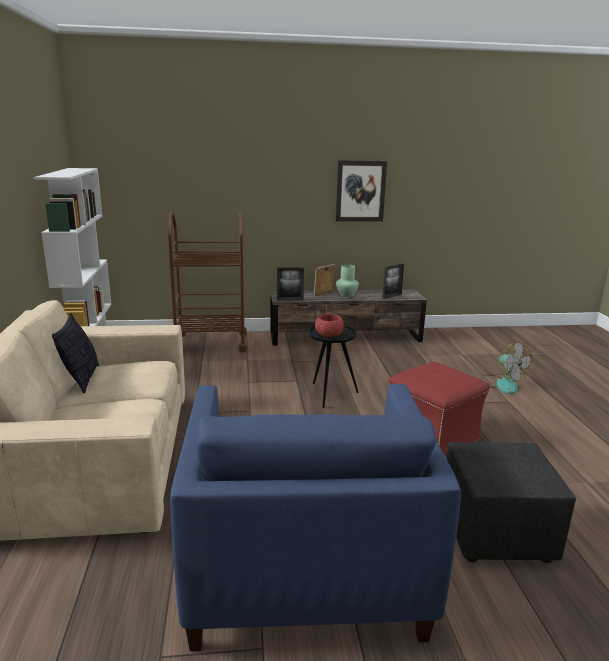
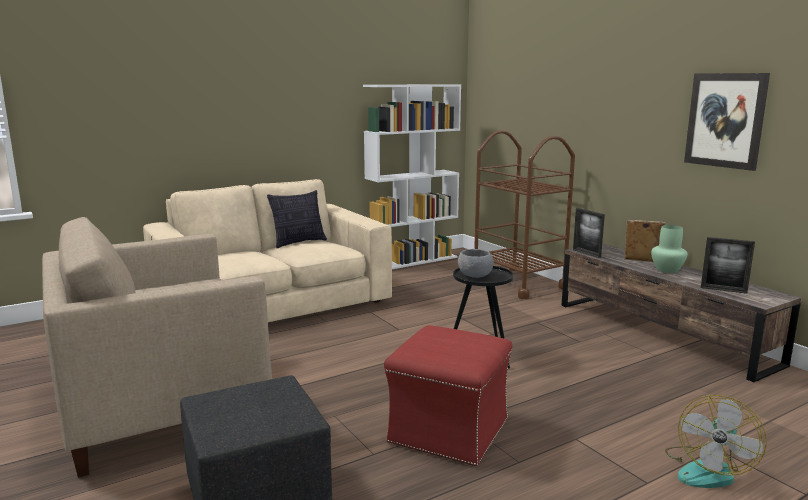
camera: 65 degrees right, 5 degrees down
blue armchair [170,384,461,651] -> beige armchair [42,217,272,478]
red bowl [315,314,344,337] -> grey bowl [458,249,494,278]

